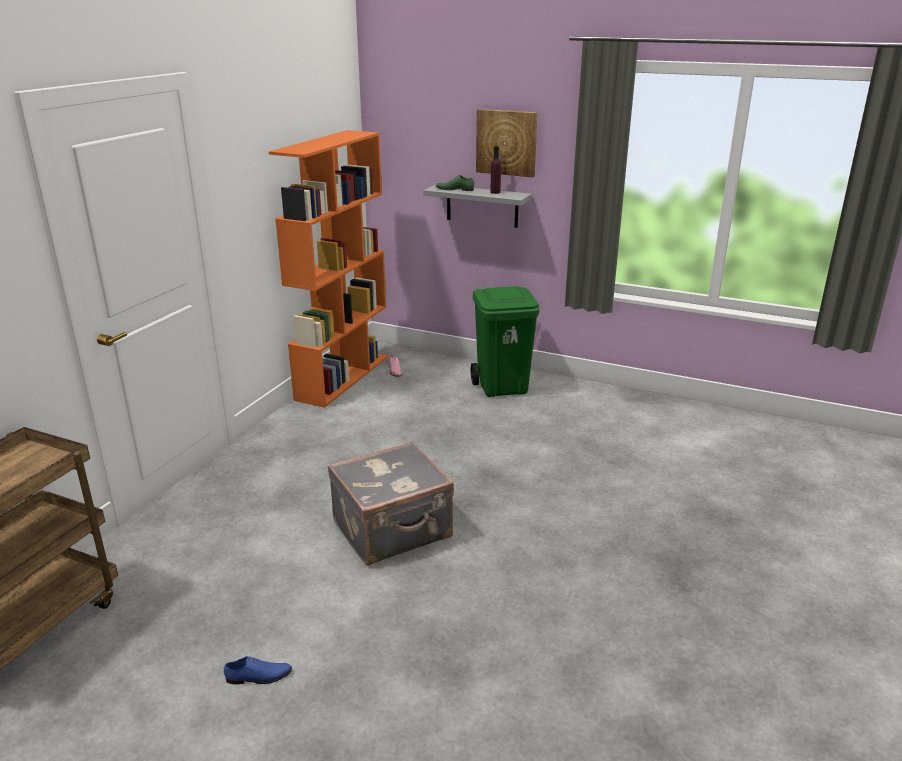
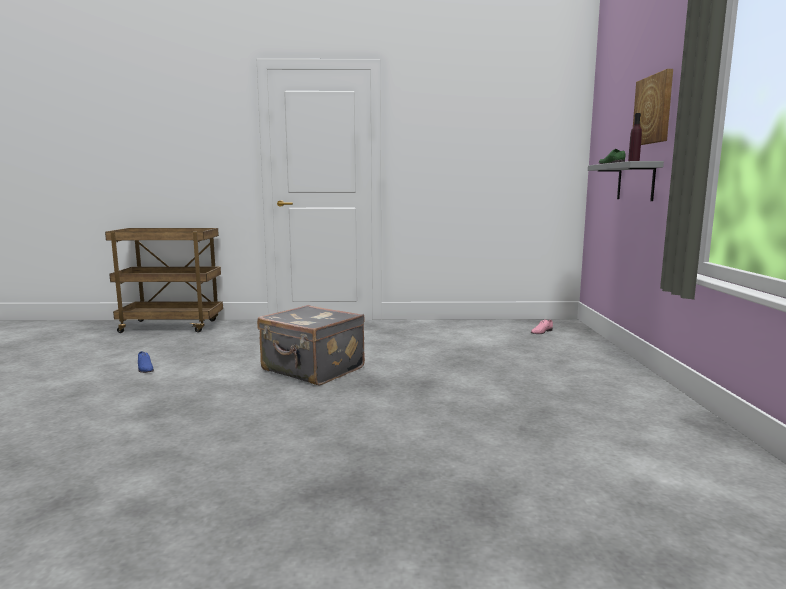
camera: 65 degrees right, 15 degrees down
orange bookcase [269,130,388,408] -> none
green trash can [471,286,540,397] -> none

